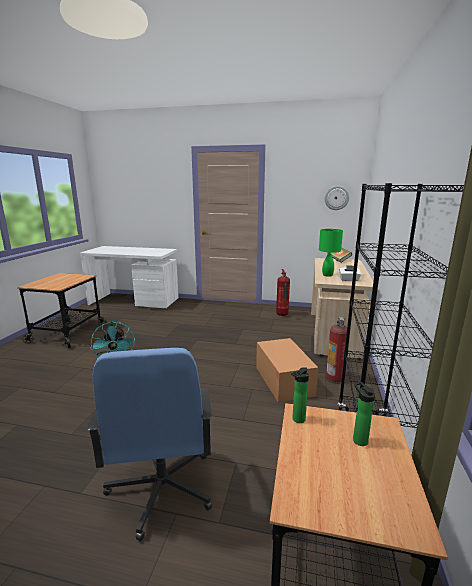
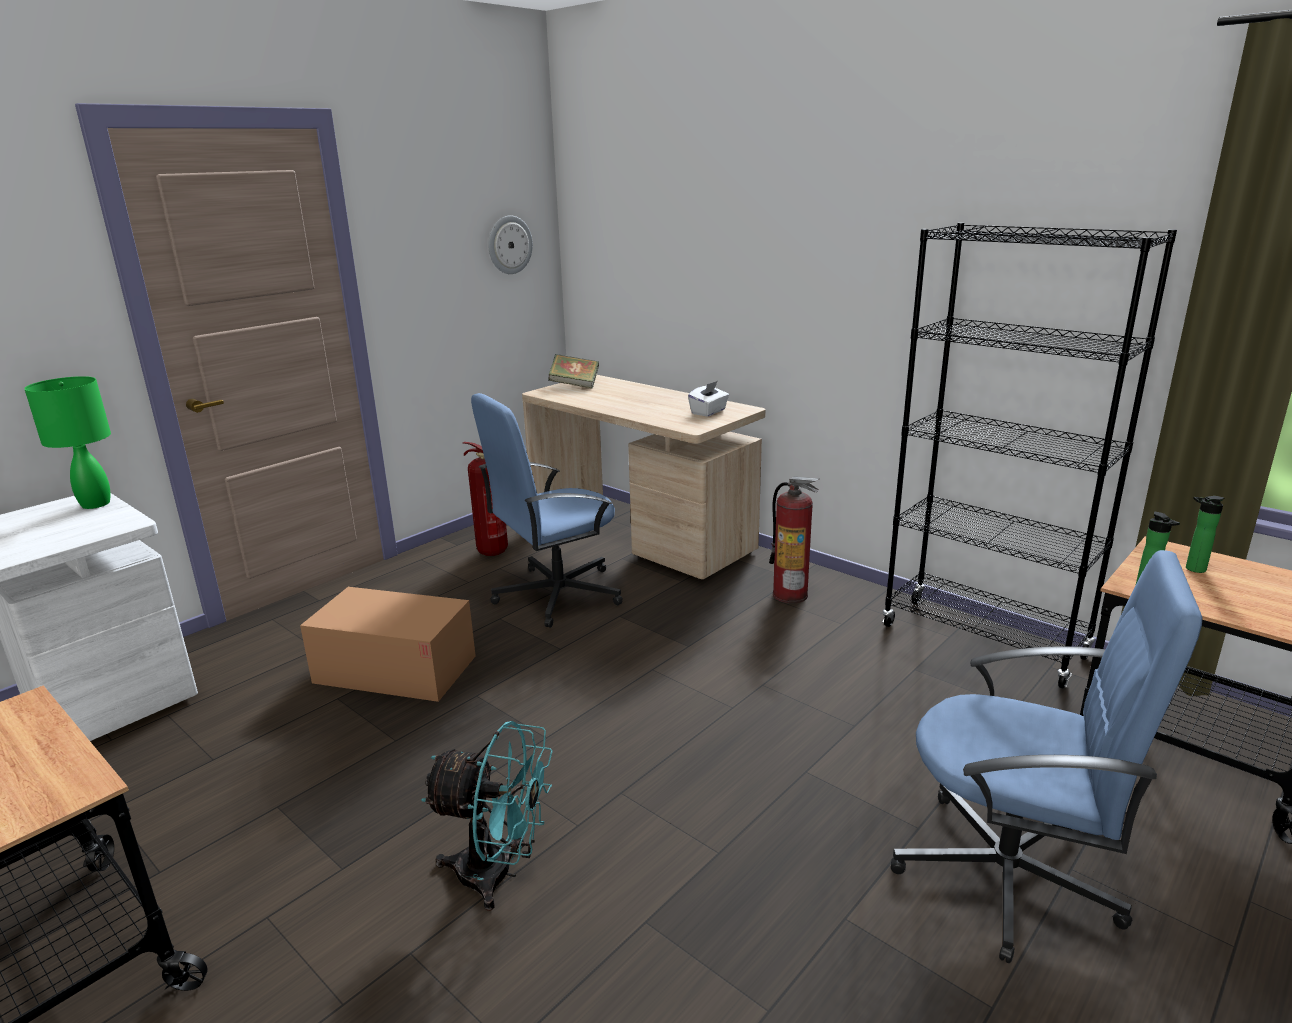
camera: 60 degrees left, 5 degrees up
cardboard box [256,338,318,402] -> cardboard box moved to [300,587,476,702]
green table lamp [319,229,343,277] -> green table lamp moved to [24,376,111,509]
none -> blue office chair [471,393,623,628]

